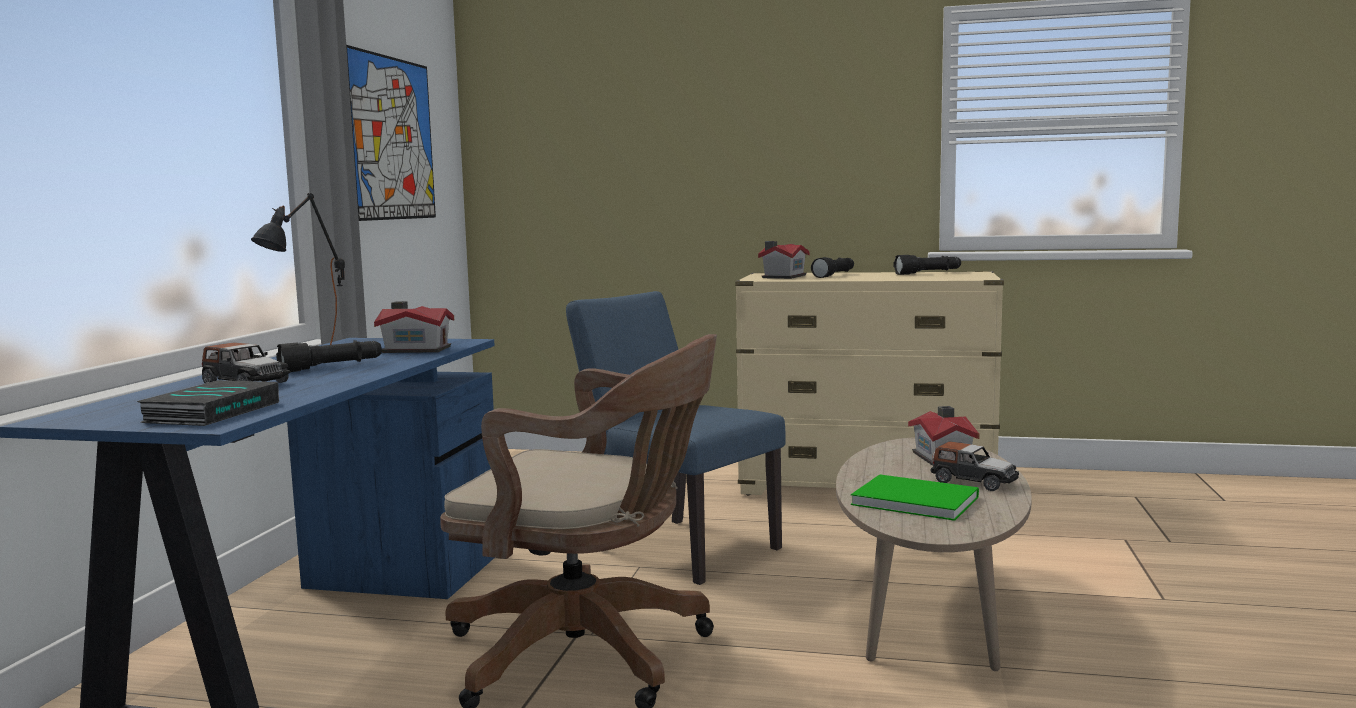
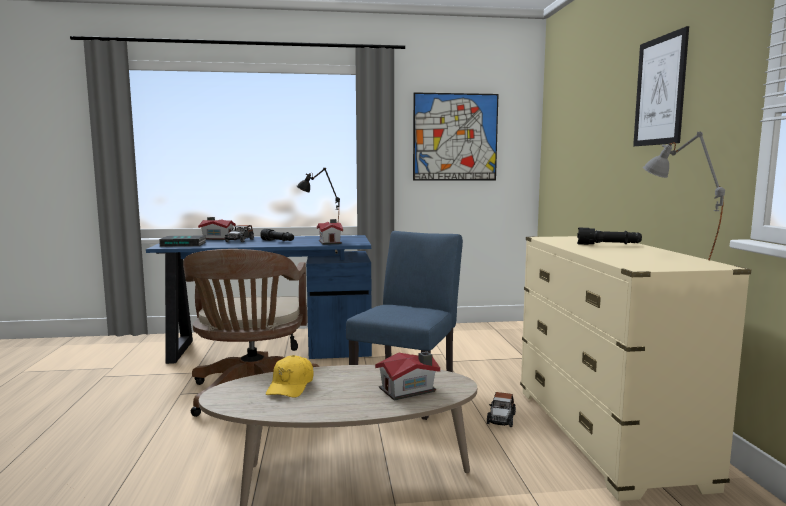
camera: 70 degrees right, 0 degrees up
toy house [758,241,810,279] -> toy house moved to [198,217,236,240]
green book [851,475,979,521] -> yellow cap [266,355,314,398]
black flashlight [893,255,961,275] -> grey table lamp [643,132,725,261]
toy car [931,441,1019,491] -> toy car moved to [487,392,516,427]
none -> picture [633,26,689,146]

